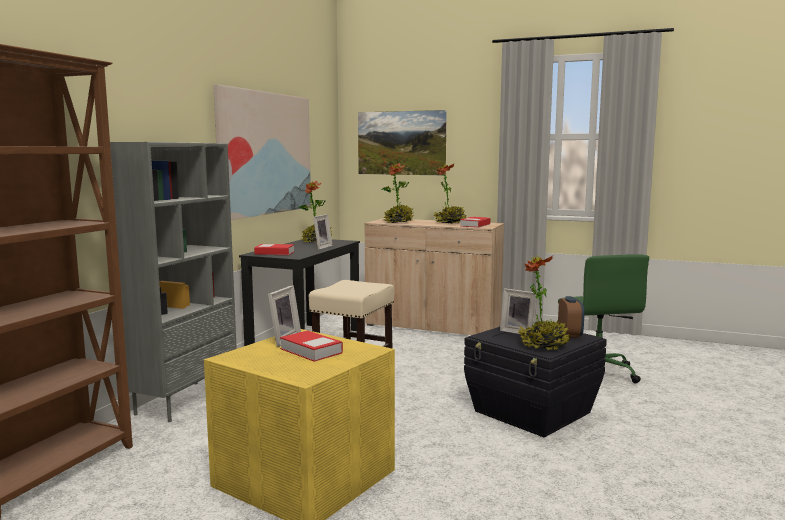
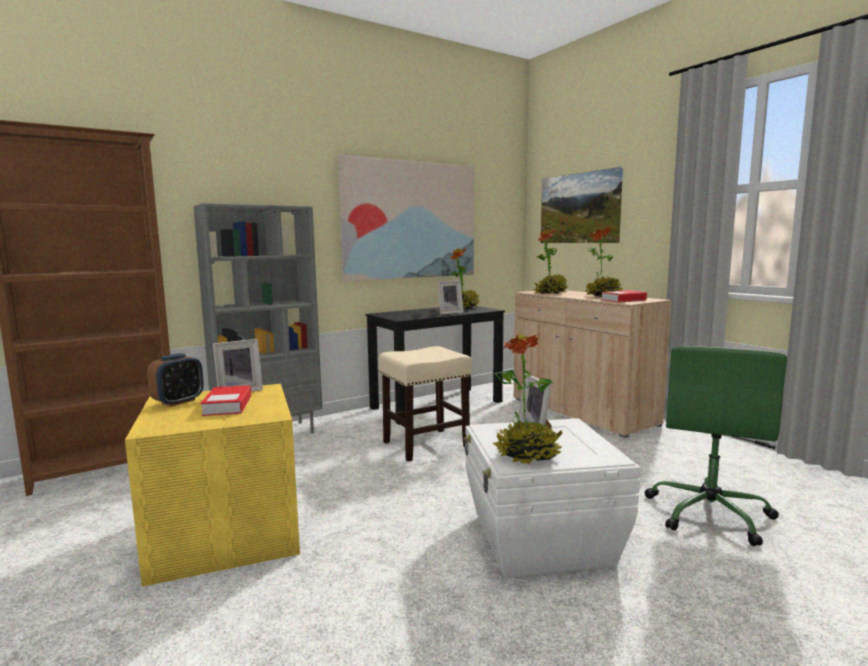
camera: 35 degrees right, 0 degrees up
book [254,244,294,255] -> none
black storage box [464,322,607,437] -> white storage box [464,418,641,577]
alarm clock [558,296,585,338] -> alarm clock moved to [147,353,204,407]

